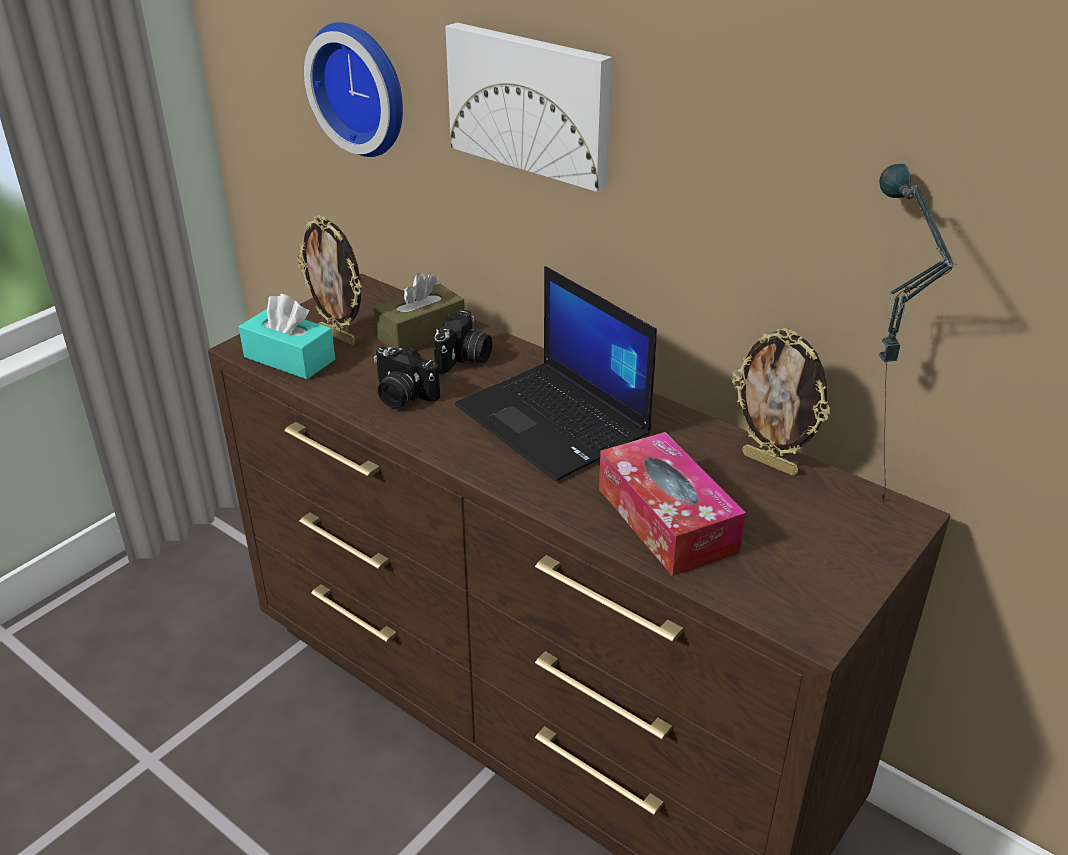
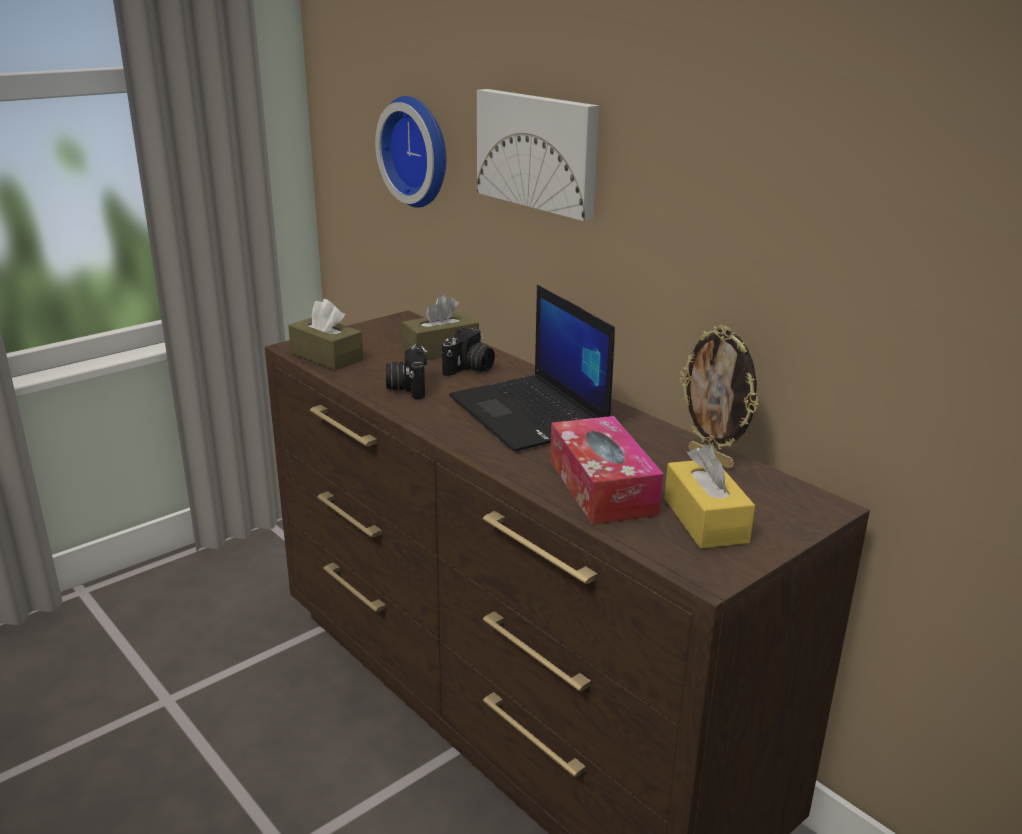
camera: 10 degrees right, 10 degrees down
turquoise tissue box [239,294,335,379] -> brown tissue box [288,299,363,370]
picture frame [297,215,362,345] -> none
camera [374,346,440,408] -> camera turned 45 degrees clockwise [386,344,428,399]
table lamp [879,164,956,501] -> none
none -> yellow tissue box [664,445,755,549]

